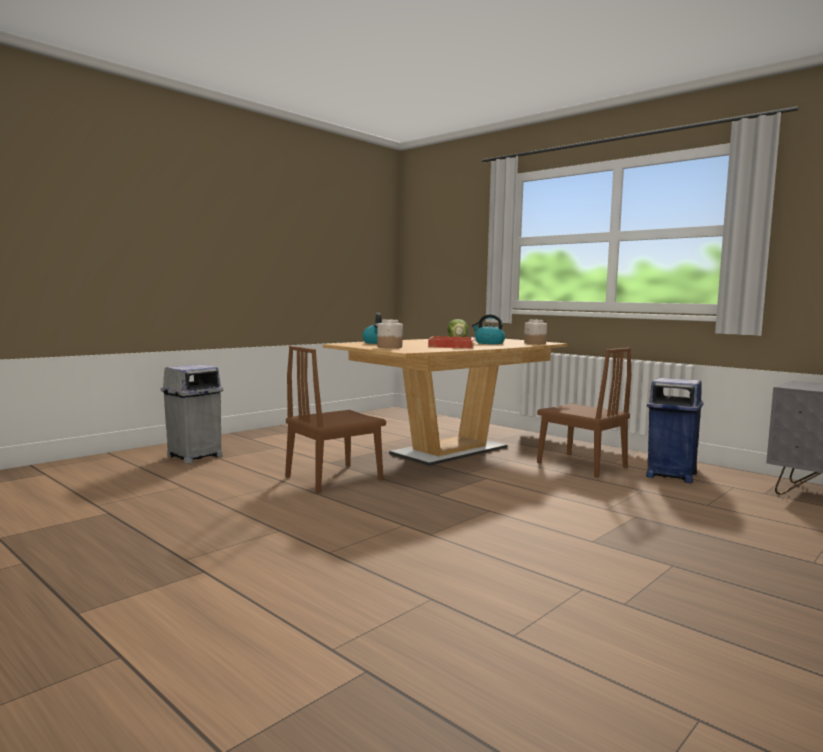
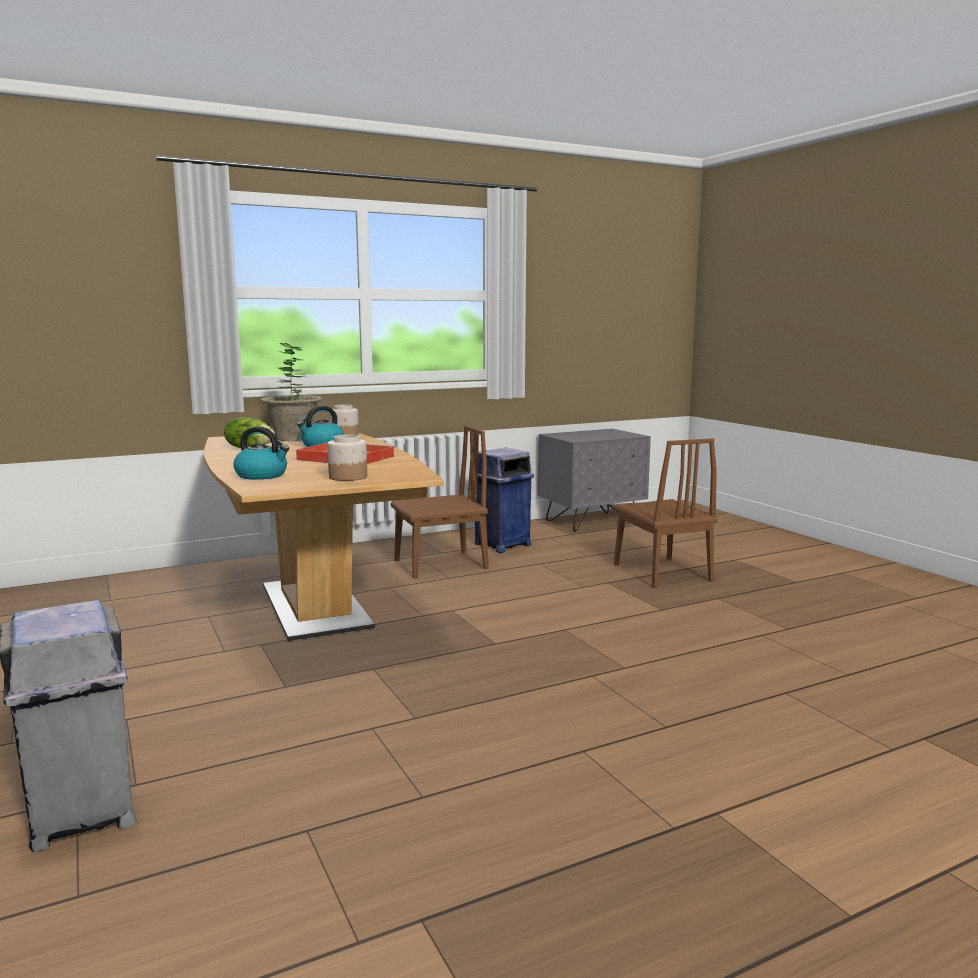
camera: 70 degrees left, 5 degrees up
brown chair [285,346,386,493] -> brown chair moved to [614,438,718,588]
none -> potted plant [260,343,323,441]

